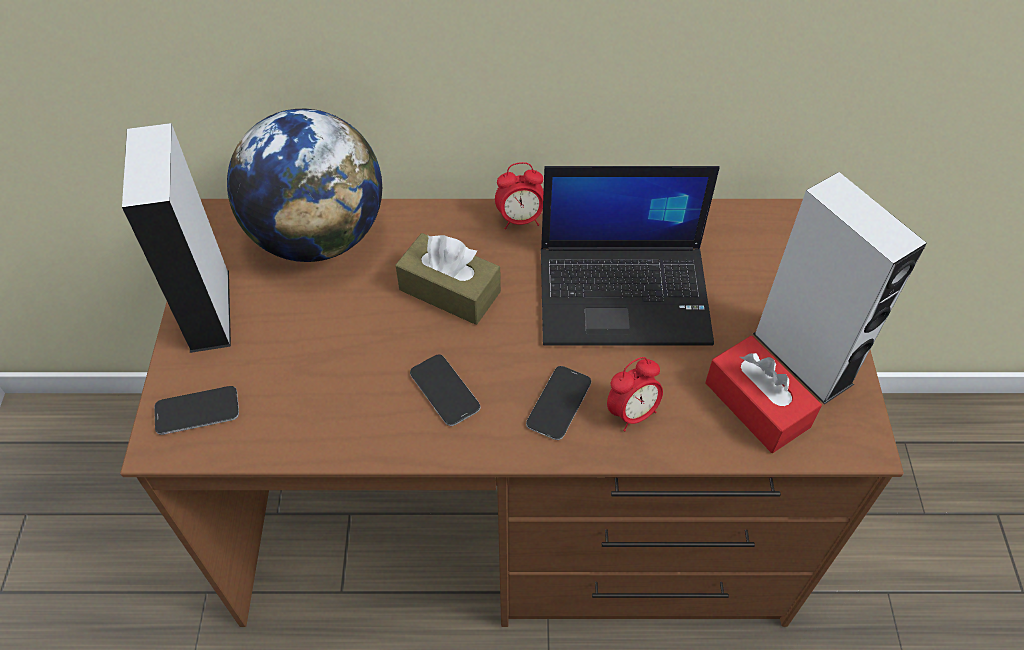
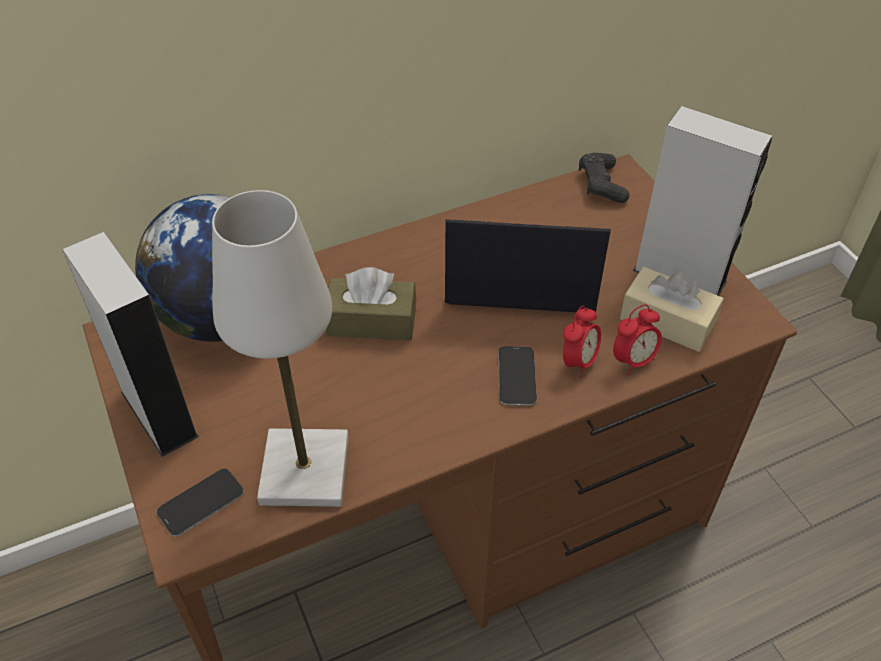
camera: 25 degrees left, 5 degrees down
phone [410,355,481,426] -> none
alarm clock [495,162,544,229] -> alarm clock moved to [613,304,662,376]
laptop [541,166,720,346] -> laptop turned 150 degrees counterclockwise [445,219,611,312]
red tissue box [705,336,822,453] -> beige tissue box [620,267,724,352]
none -> white table lamp [212,190,349,507]
none -> black game controller [579,153,629,203]

